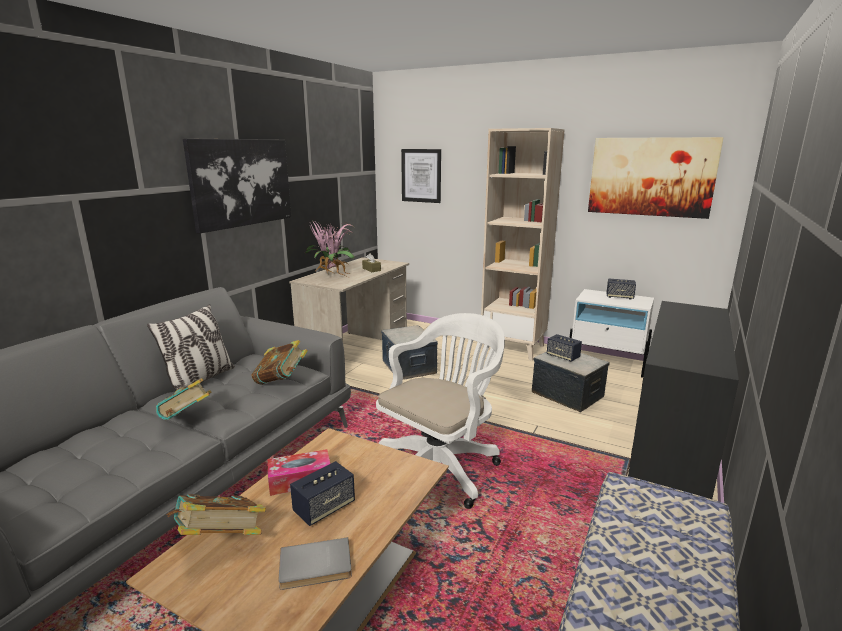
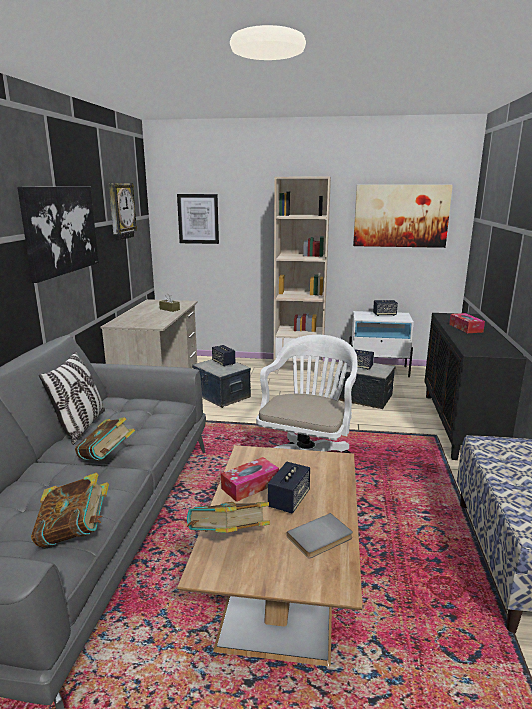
camera: 20 degrees left, 0 degrees up
book [251,340,308,385] -> book moved to [31,473,109,547]
potted plant [305,222,355,277] -> none
none -> wall clock [108,183,137,241]
none -> speaker [212,345,235,367]
none -> tissue box [449,313,485,333]

